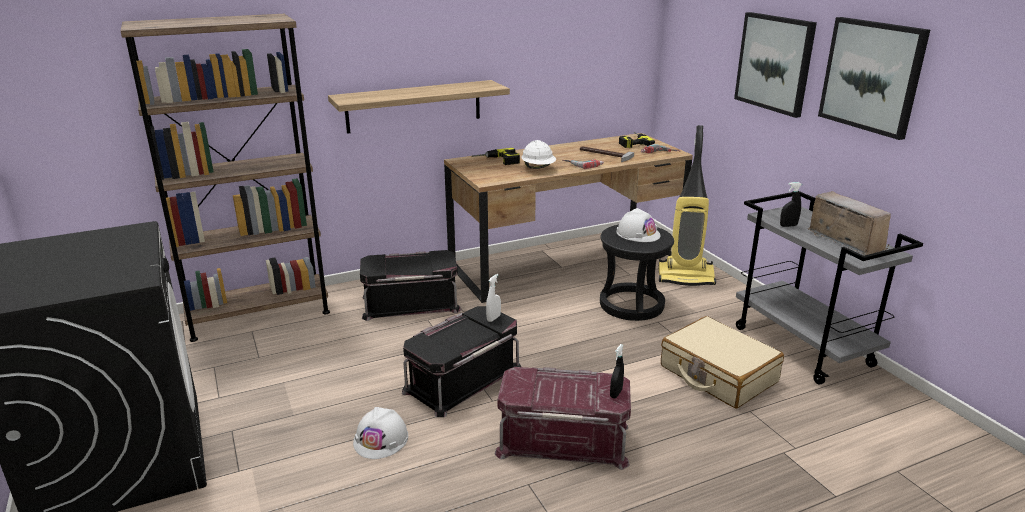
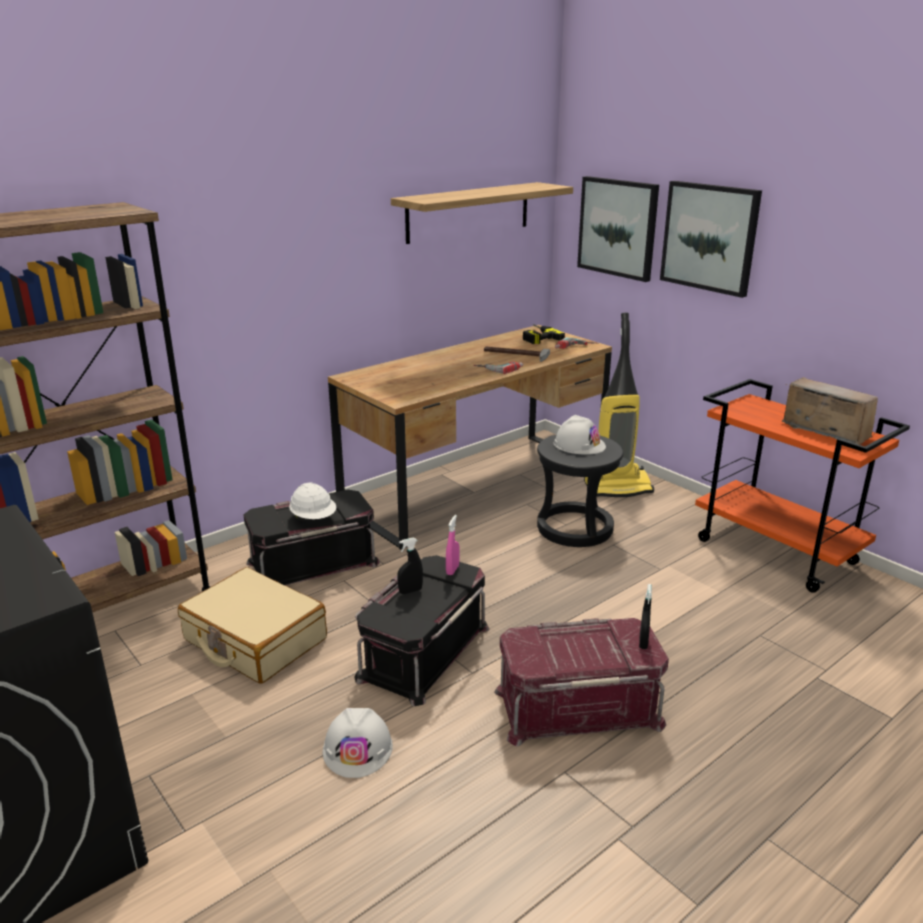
camera: 15 degrees left, 0 degrees up
shelf [328,80,510,134] -> shelf moved to [391,182,573,244]
power drill [472,148,520,165] -> none
white spray bottle [486,274,501,322] -> pink spray bottle [446,515,460,575]
white hard hat [521,140,556,169] -> white hard hat moved to [289,483,336,521]
beige suitcase [661,316,784,409] -> beige suitcase moved to [178,567,327,684]
grey cart [736,191,923,385] -> orange cart [695,379,910,593]
black spray bottle [780,182,802,227] -> black spray bottle moved to [397,538,423,594]
picture [818,17,930,140] -> picture moved to [577,176,659,282]

